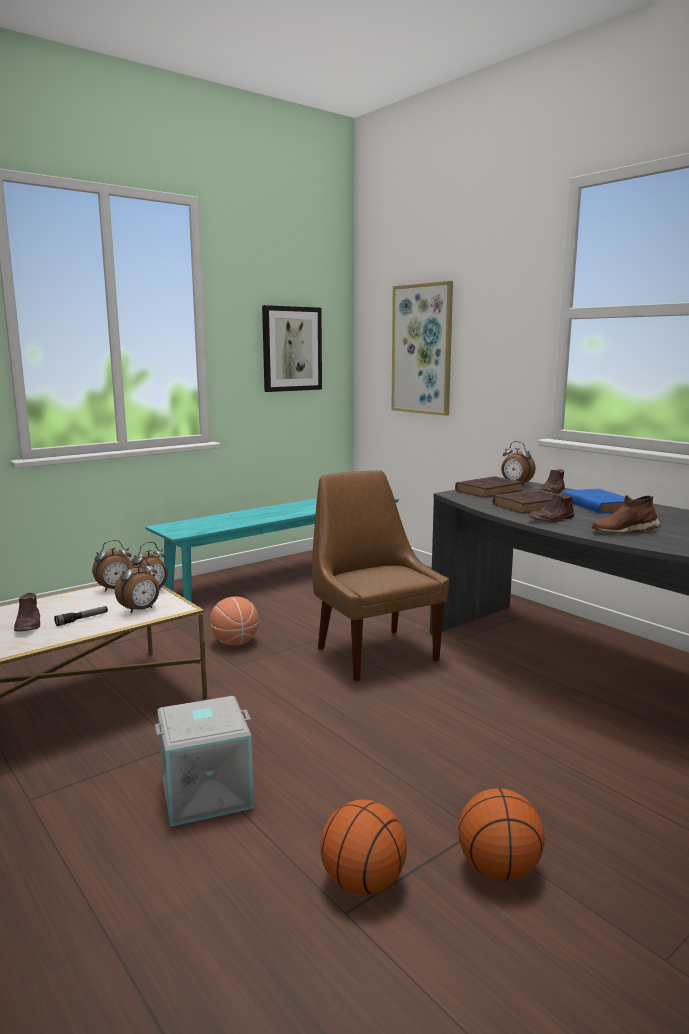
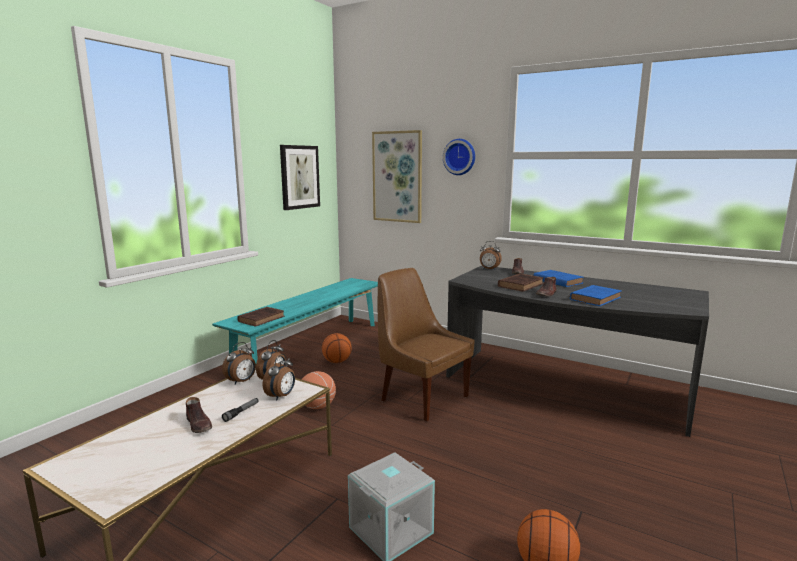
camera: 20 degrees left, 0 degrees up
brown book [455,476,523,498] -> brown book moved to [237,307,285,327]
basketball [458,788,545,881] -> basketball moved to [322,333,352,363]
brown shoe [591,495,661,533] -> blue book [570,285,621,306]
none -> wall clock [443,139,475,175]

